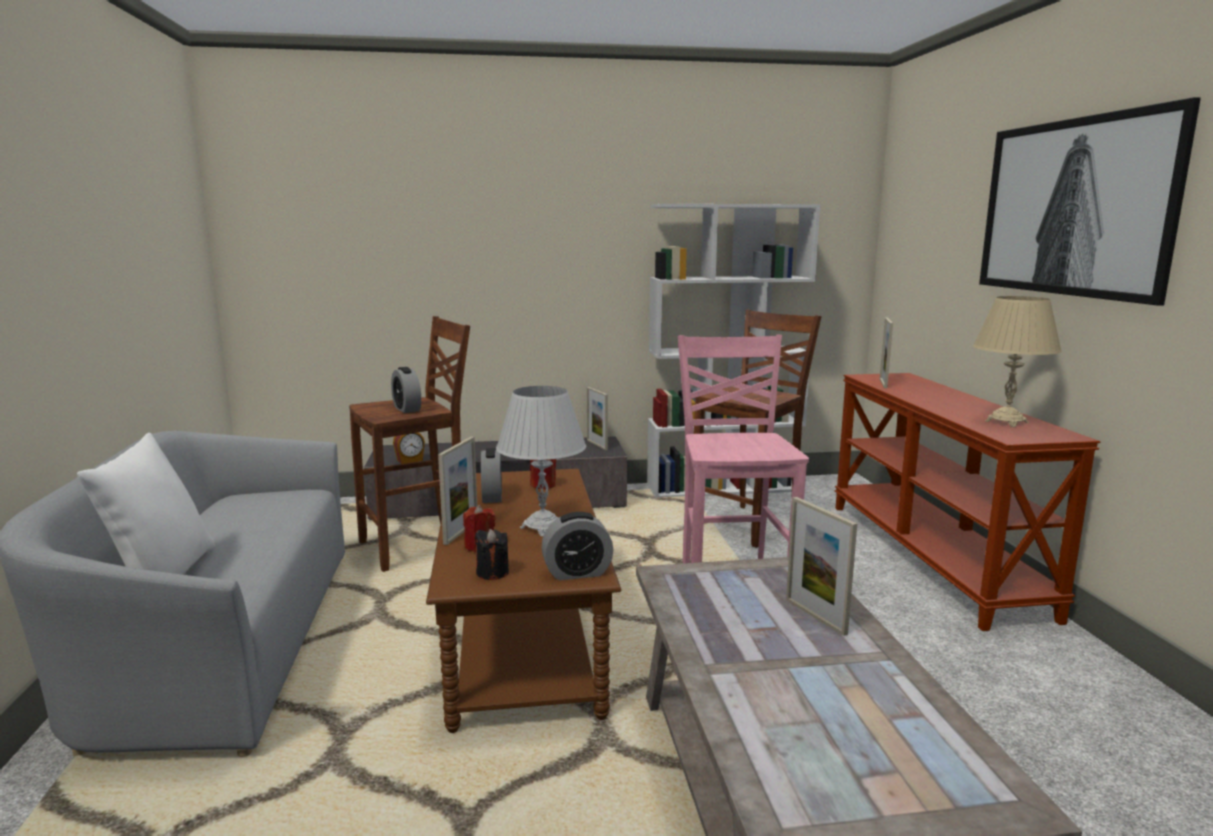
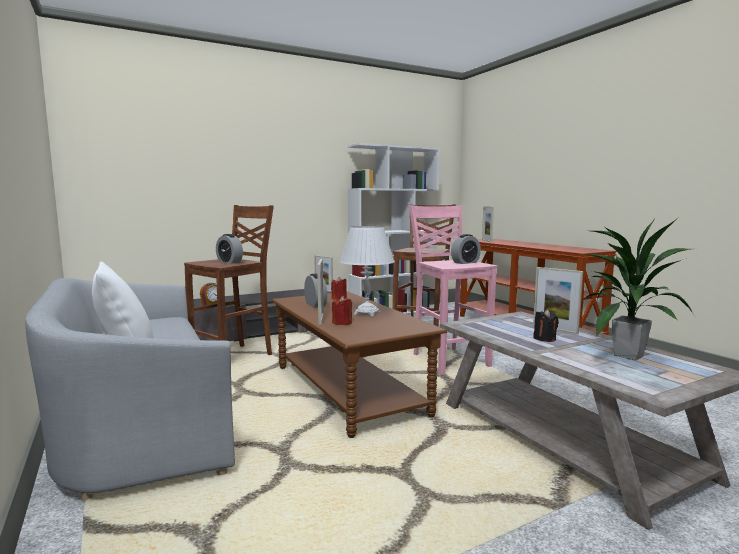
camera: 20 degrees left, 5 degrees down
black candle [475,529,509,580] -> black candle moved to [533,309,559,342]
alarm clock [542,512,613,580] -> alarm clock moved to [451,234,481,264]
beige table lamp [973,296,1062,427] -> none
picture [979,97,1201,306] -> none
none -> potted plant [583,217,695,360]

